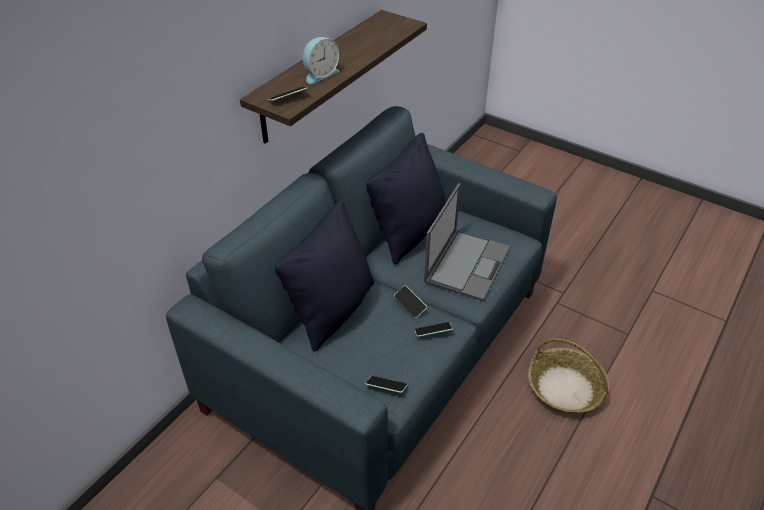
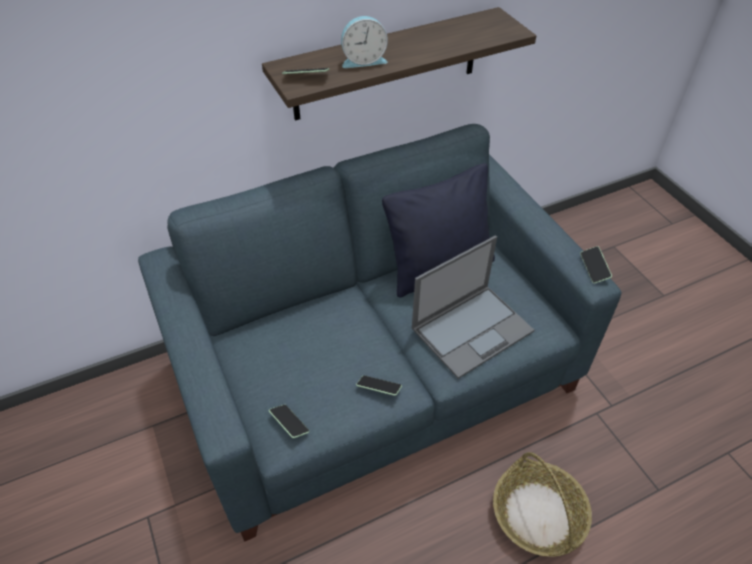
camera: 30 degrees right, 5 degrees up
black pillow [274,200,374,352] -> none
phone [394,286,427,318] -> phone moved to [580,246,612,284]

